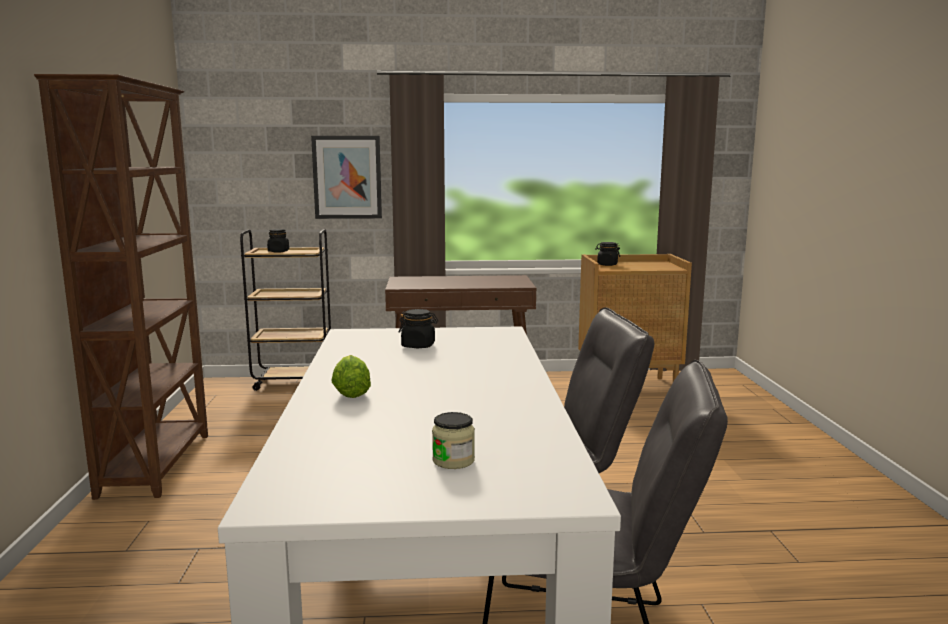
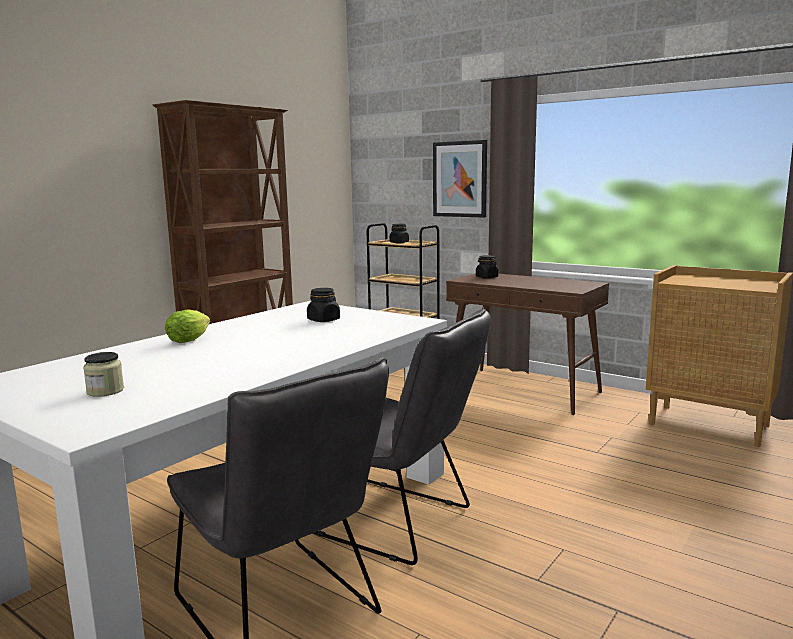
camera: 40 degrees right, 0 degrees up
black jar [595,242,620,266] -> black jar moved to [476,255,499,279]

